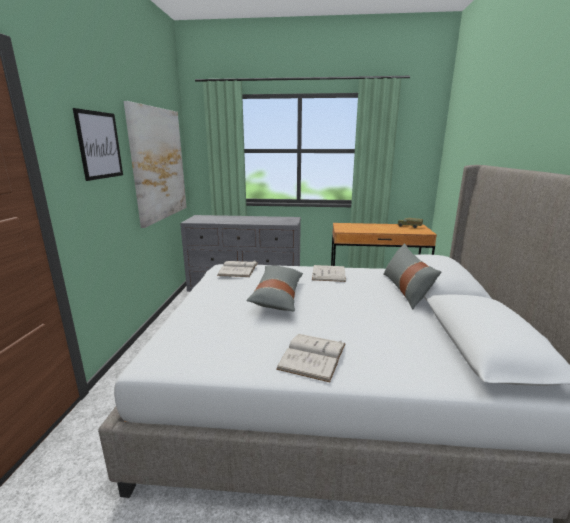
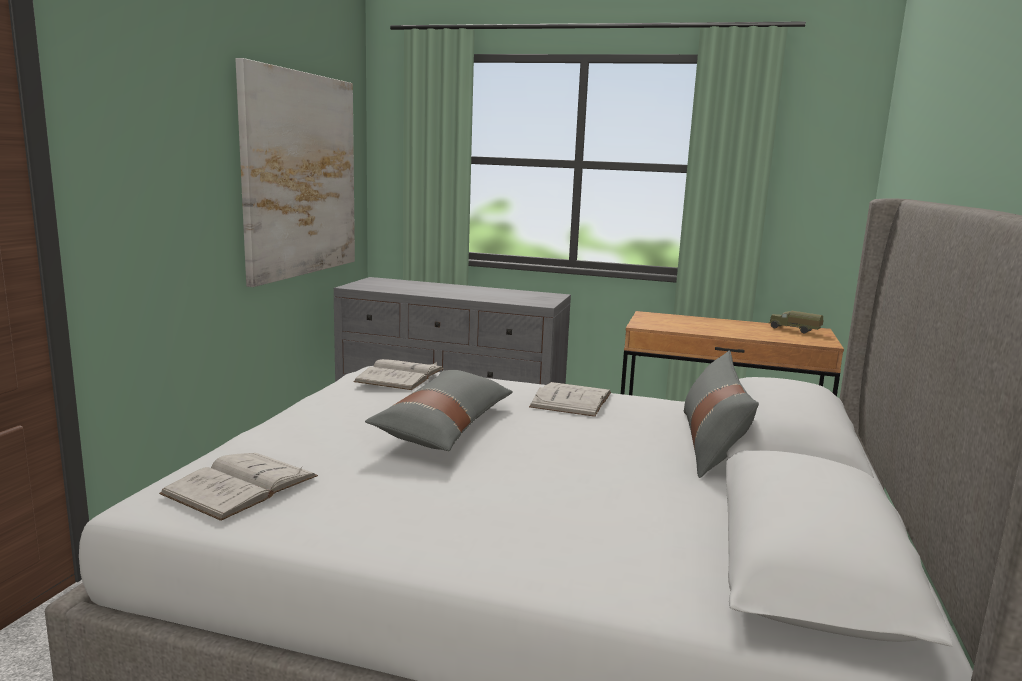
camera: 10 degrees right, 5 degrees down
picture [73,108,123,181] -> none
white book [276,334,346,383] -> white book moved to [159,453,318,521]

